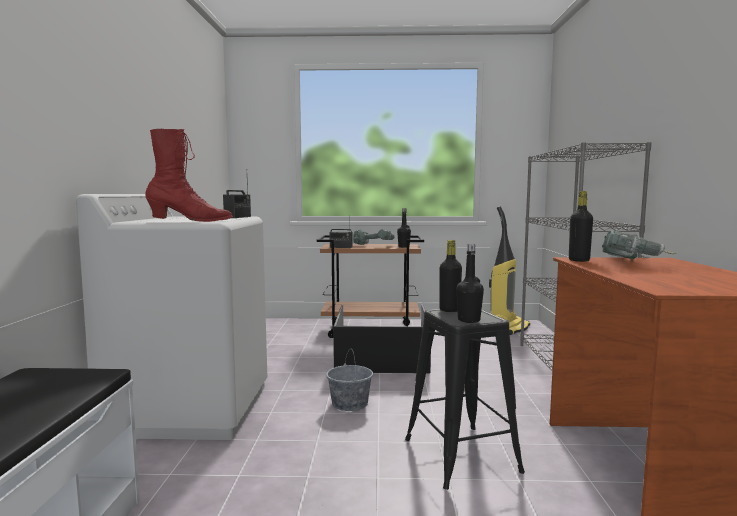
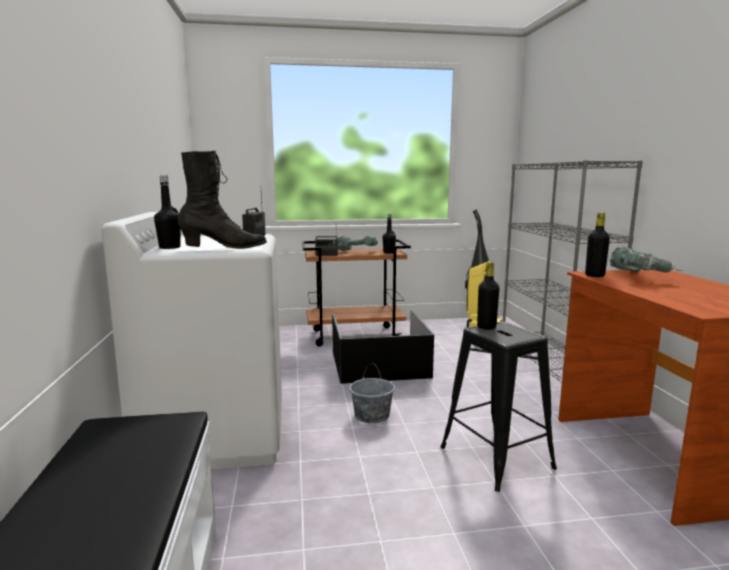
camera: 10 degrees left, 5 degrees up
red boot [145,129,233,222] -> black boot [178,151,267,249]
black bottle [456,244,484,323] -> black bottle moved to [154,176,181,249]

